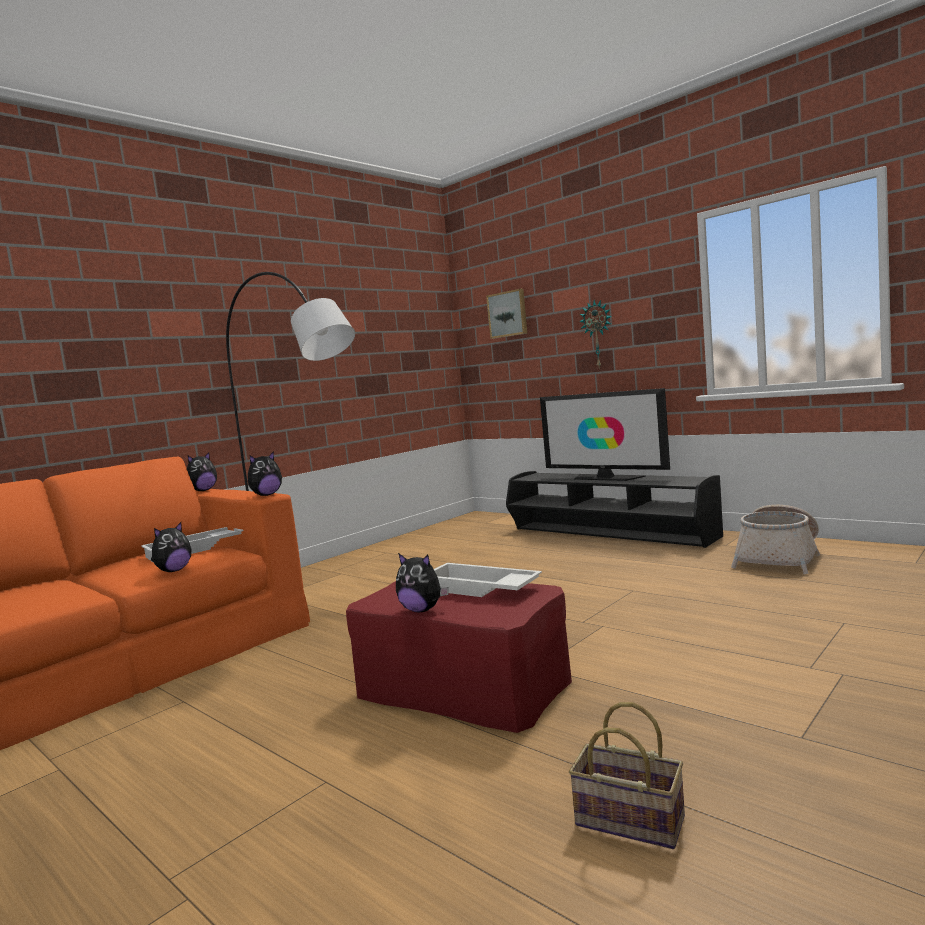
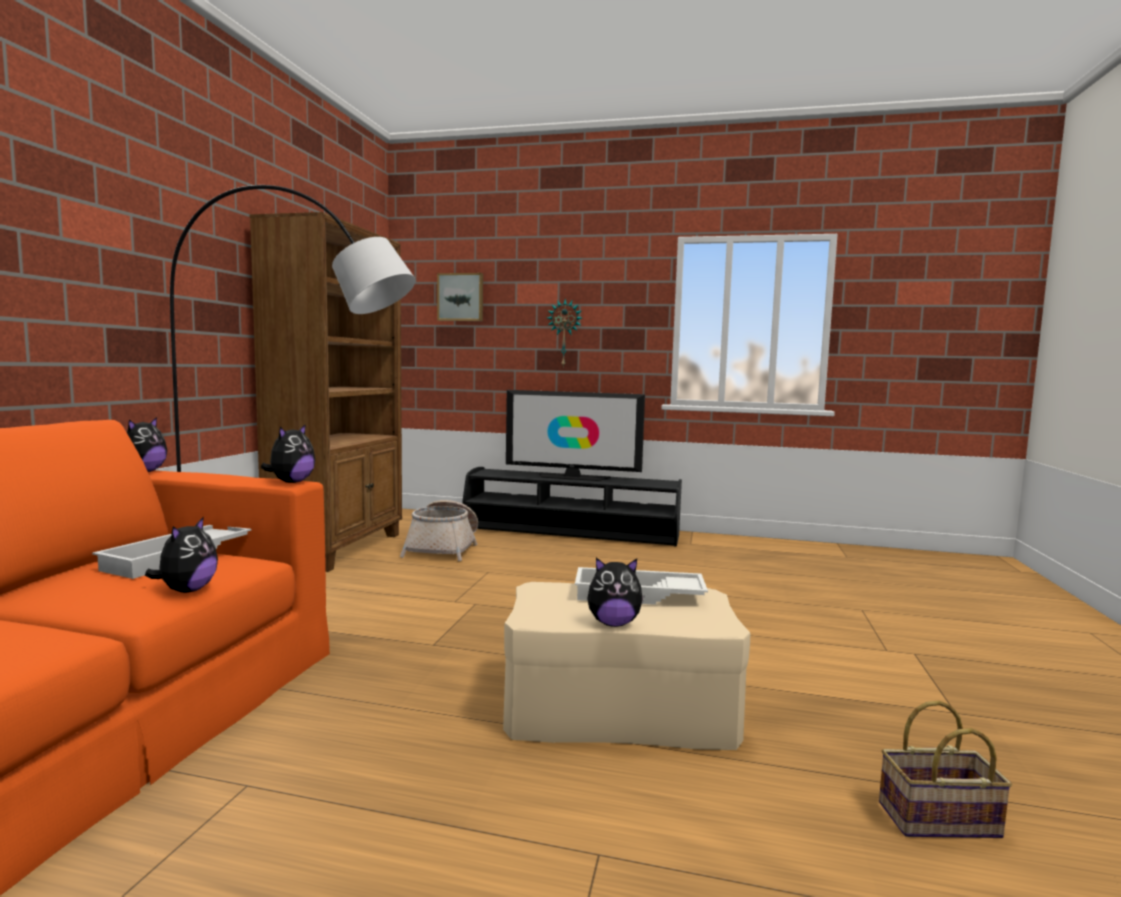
camera: 30 degrees left, 0 degrees up
red ottoman [346,581,572,733] -> beige ottoman [503,582,750,750]
basket [731,505,820,575] -> basket moved to [400,500,478,561]
none -> brown bookcase [249,212,402,572]

